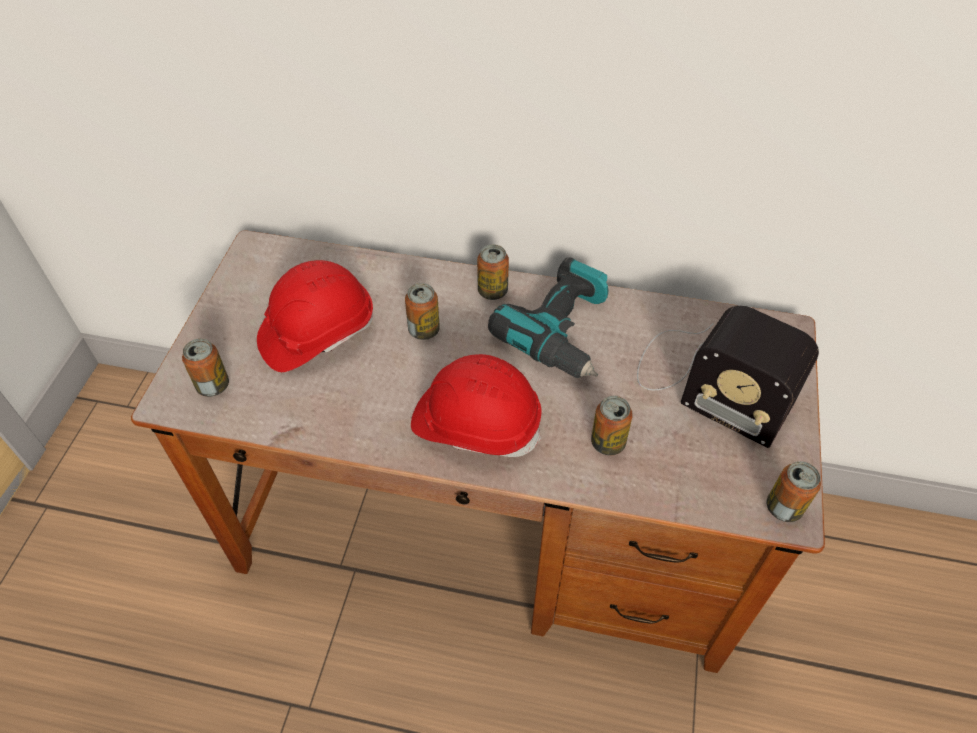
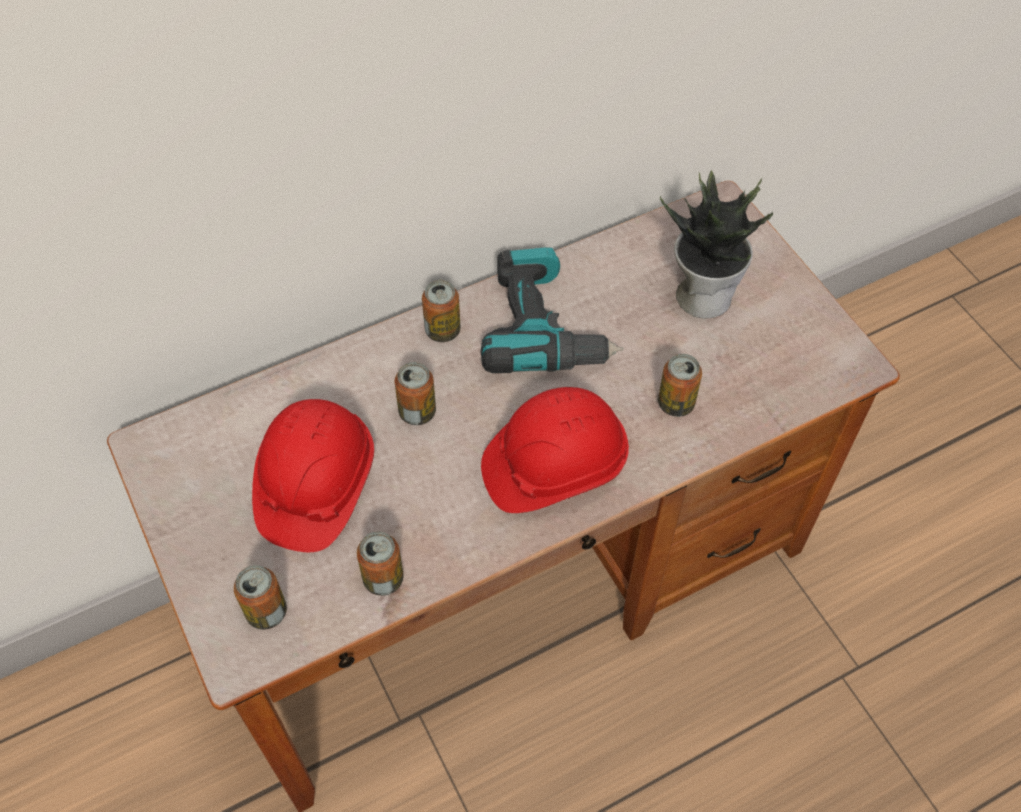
camera: 40 degrees left, 5 degrees up
radio [637,305,819,448] -> potted plant [660,170,773,318]
can [766,461,821,522] -> can moved to [357,531,404,596]

